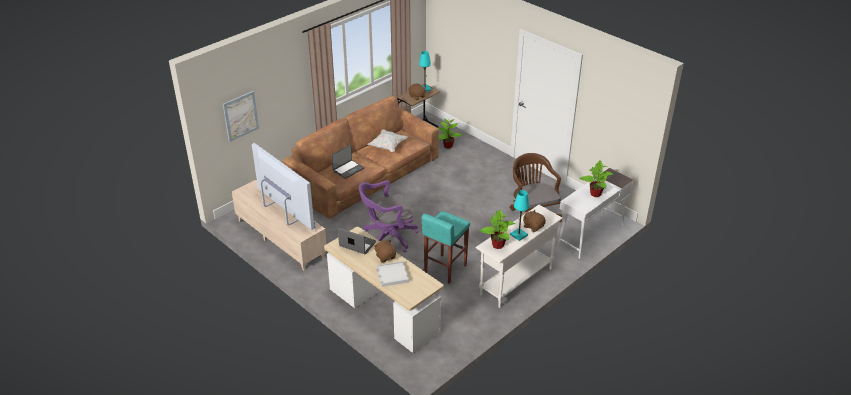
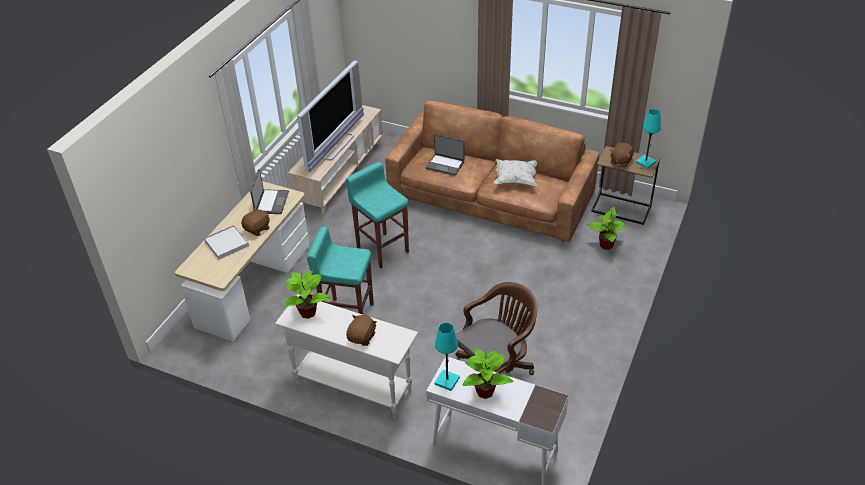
camera: 70 degrees right, 5 degrees up
picture [223,91,259,142] -> none
purple office chair [359,180,419,252] -> turquoise stool [346,162,409,268]
turquoise table lamp [510,190,529,241] -> turquoise table lamp moved to [435,323,460,391]

